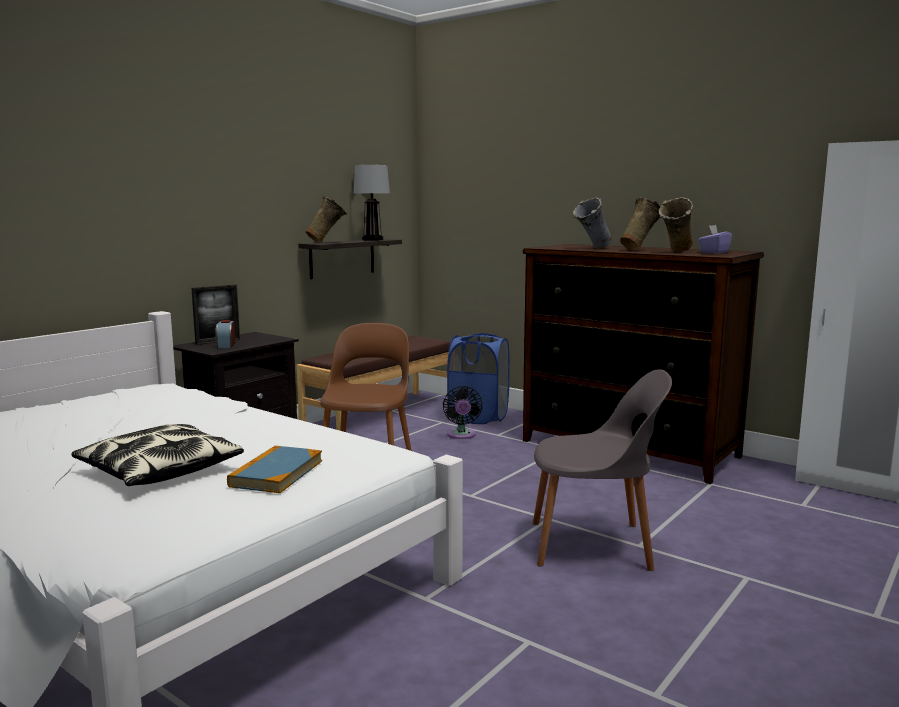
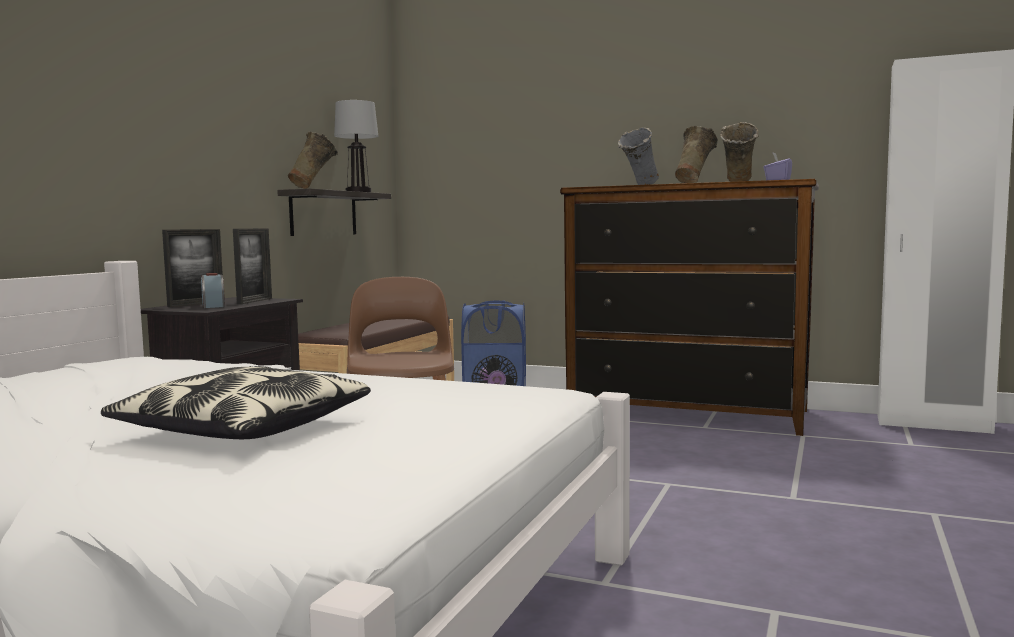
camera: 15 degrees left, 5 degrees down
book [227,446,322,493] -> none
grey chair [533,369,672,571] -> none
none -> picture frame [233,228,272,304]

